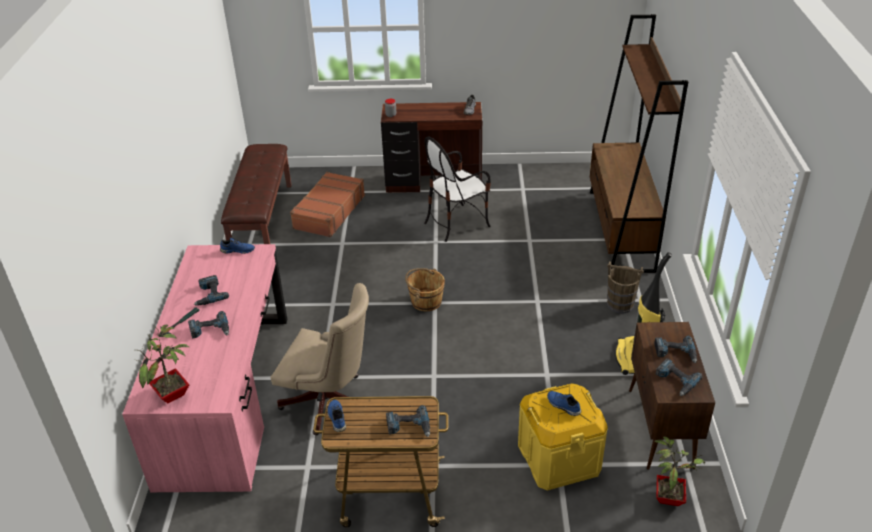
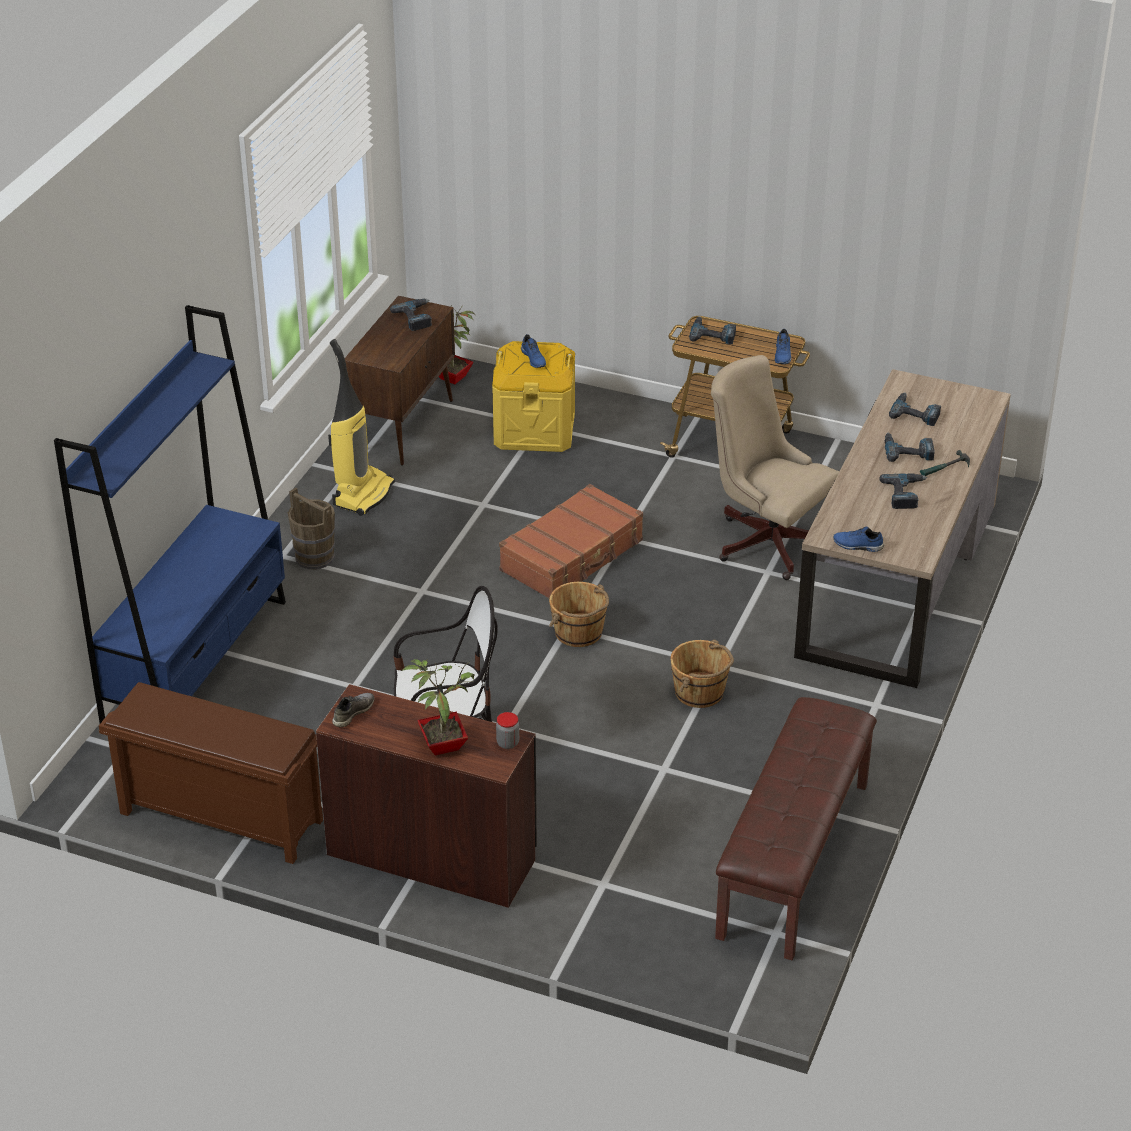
camera: 160 degrees left, 0 degrees up
pink desk [122,244,287,492] -> brown desk [794,369,1011,688]
potted plant [137,325,190,403] -> potted plant moved to [402,659,475,756]
brown suitcase [290,172,365,237] -> brown suitcase moved to [499,484,643,599]
brown bookcase [590,14,689,273] -> blue bookcase [54,305,286,723]
power drill [654,336,697,363] -> power drill moved to [889,392,941,426]
none -> brown shoe rack [99,682,323,864]
none -> brown bucket [670,640,734,708]

